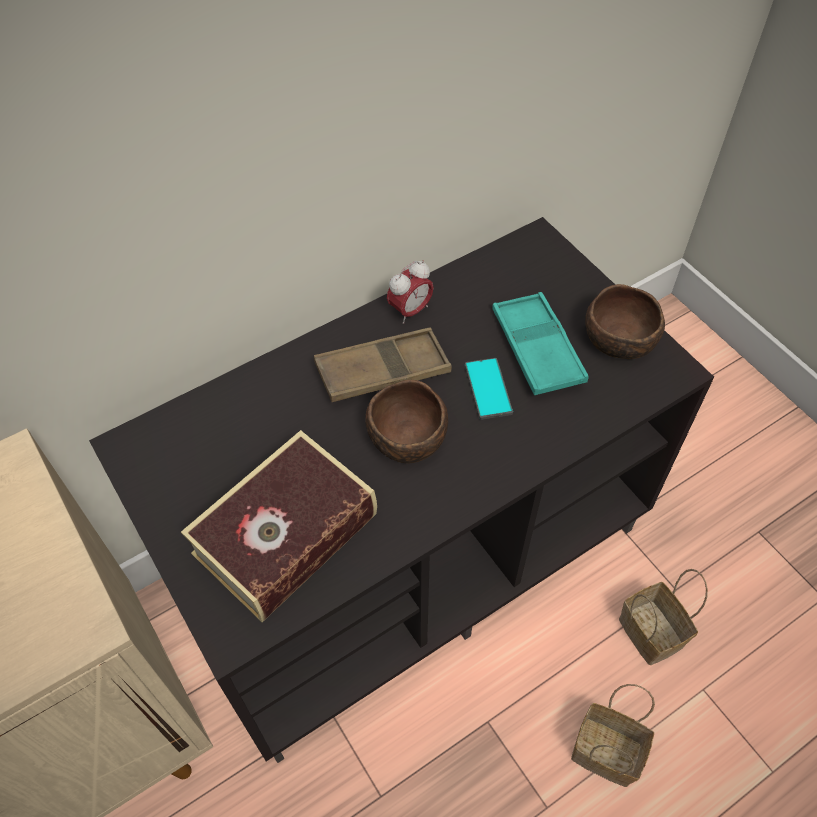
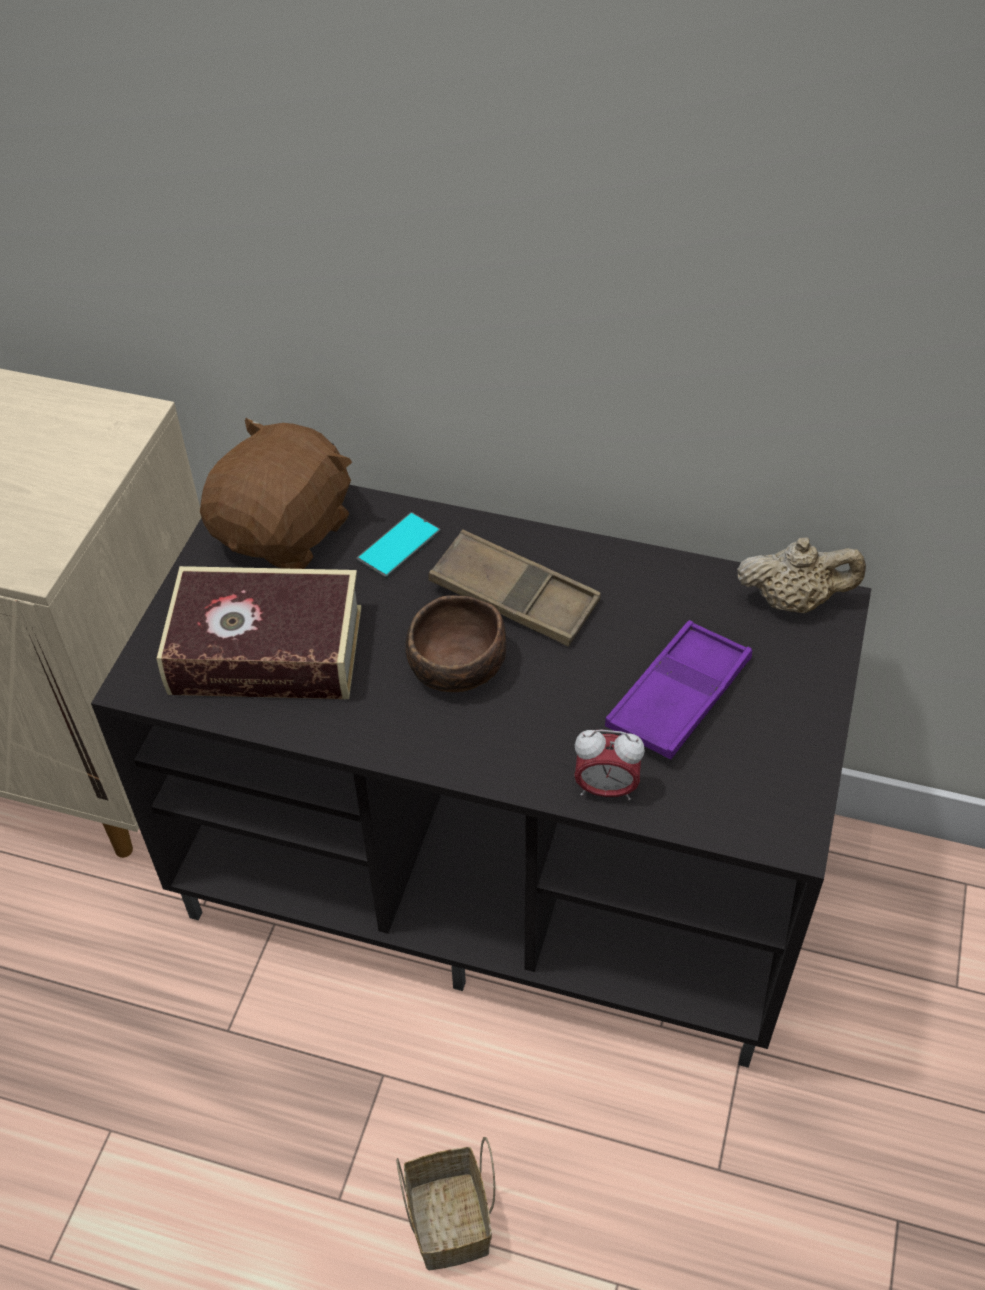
camera: 50 degrees right, 5 degrees down
alarm clock [387,260,434,324] -> alarm clock moved to [574,729,645,800]
phone [465,358,513,420] -> phone moved to [356,512,441,579]
turquoise tray [492,292,589,395] -> purple tray [605,620,752,759]
brown bowl [585,284,665,359] -> none
basket [619,569,708,665] -> none
none -> brown plush toy [200,418,352,569]
none -> beige teapot [737,537,866,613]

